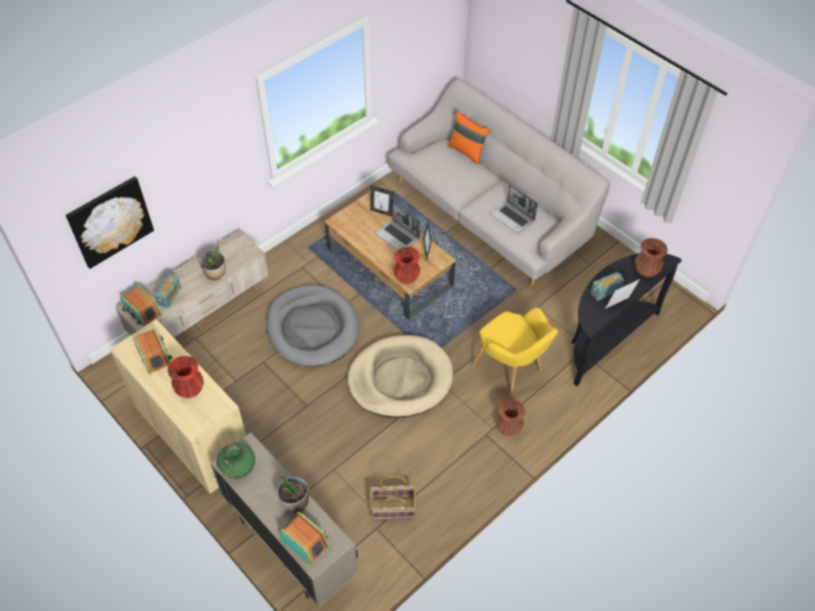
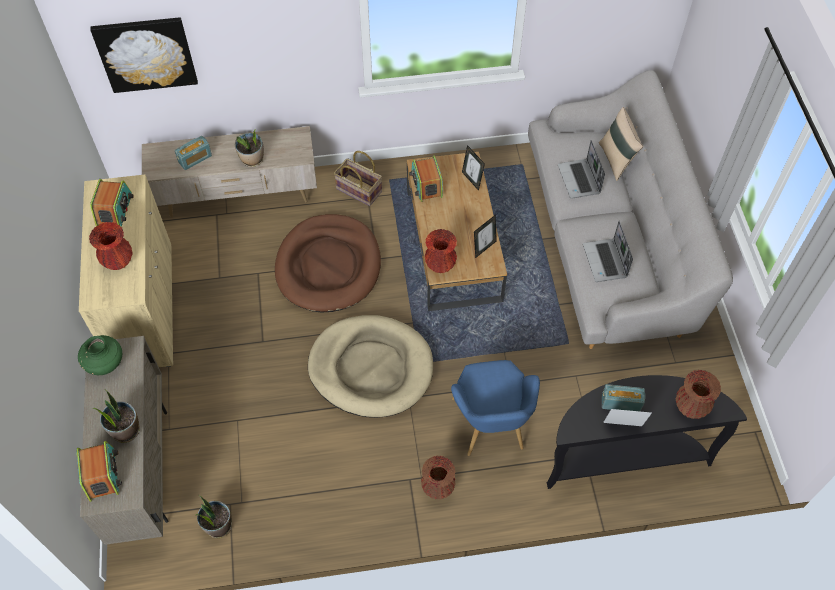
camera: 35 degrees right, 5 degrees up
radio [121,285,162,326] -> radio moved to [409,156,443,202]
grey dog bed [266,285,359,367] -> brown dog bed [275,214,381,312]
basket [370,475,416,520] -> basket moved to [334,151,382,206]
laptop [375,203,420,250] -> laptop moved to [558,140,605,199]
orange pillow [447,111,490,165] -> beige pillow [599,107,644,181]
yellow armchair [471,307,558,396] -> blue armchair [451,360,540,456]
none -> potted plant [196,495,232,538]

